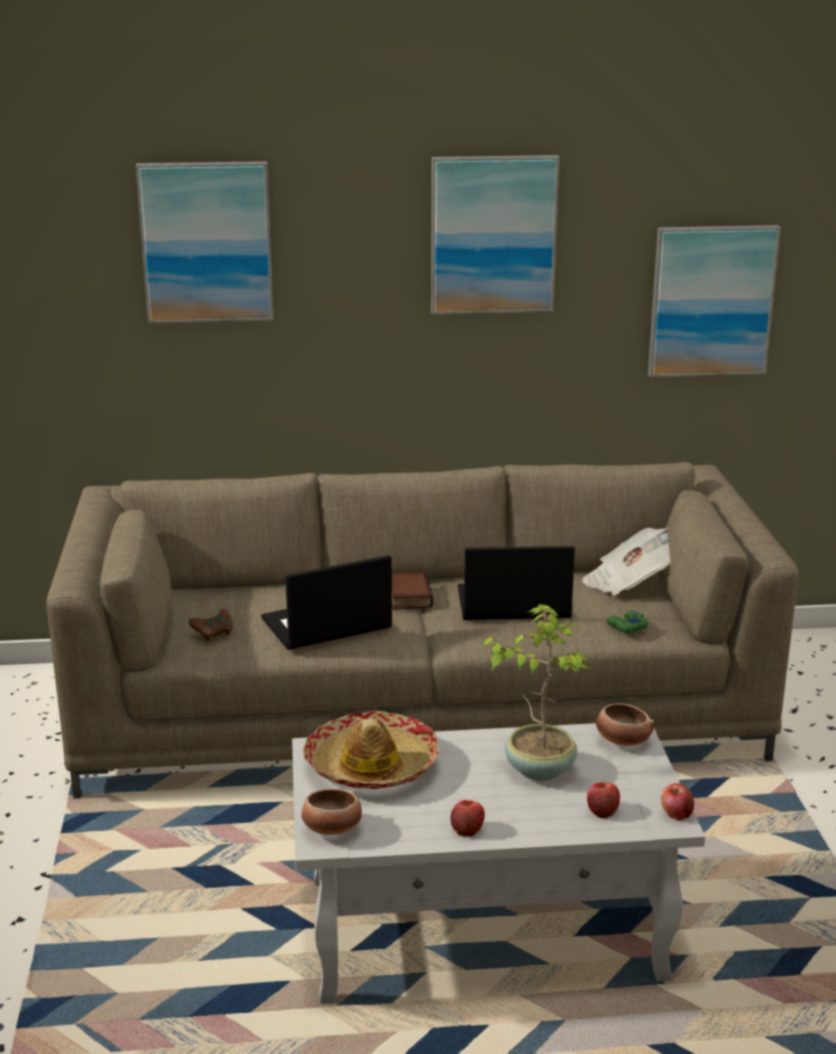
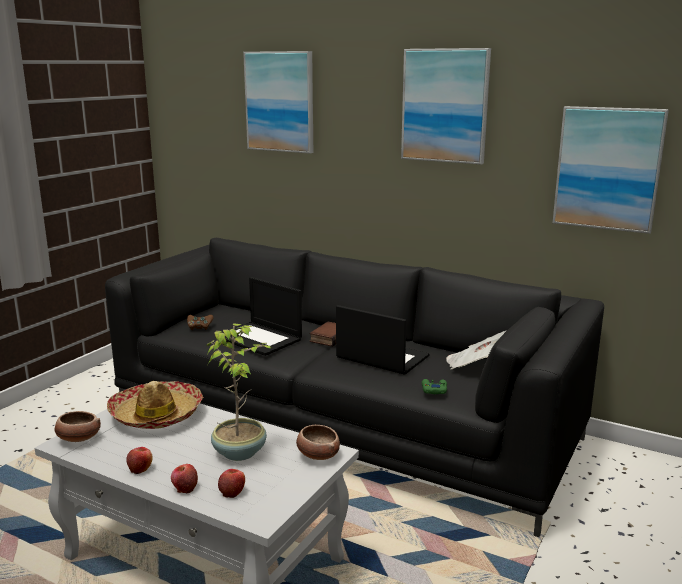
camera: 35 degrees right, 5 degrees down
beige sofa [46,462,798,799] -> black sofa [105,238,604,537]
laptop [261,555,392,650] -> laptop turned 150 degrees counterclockwise [215,277,302,356]
apple [661,783,694,821] -> apple moved to [171,464,198,493]

